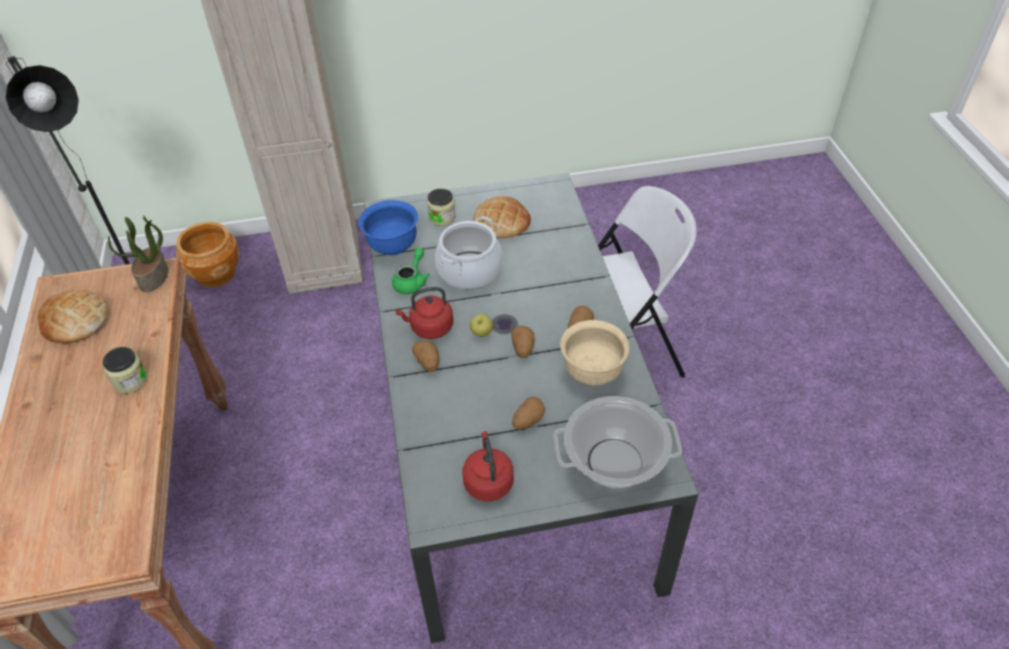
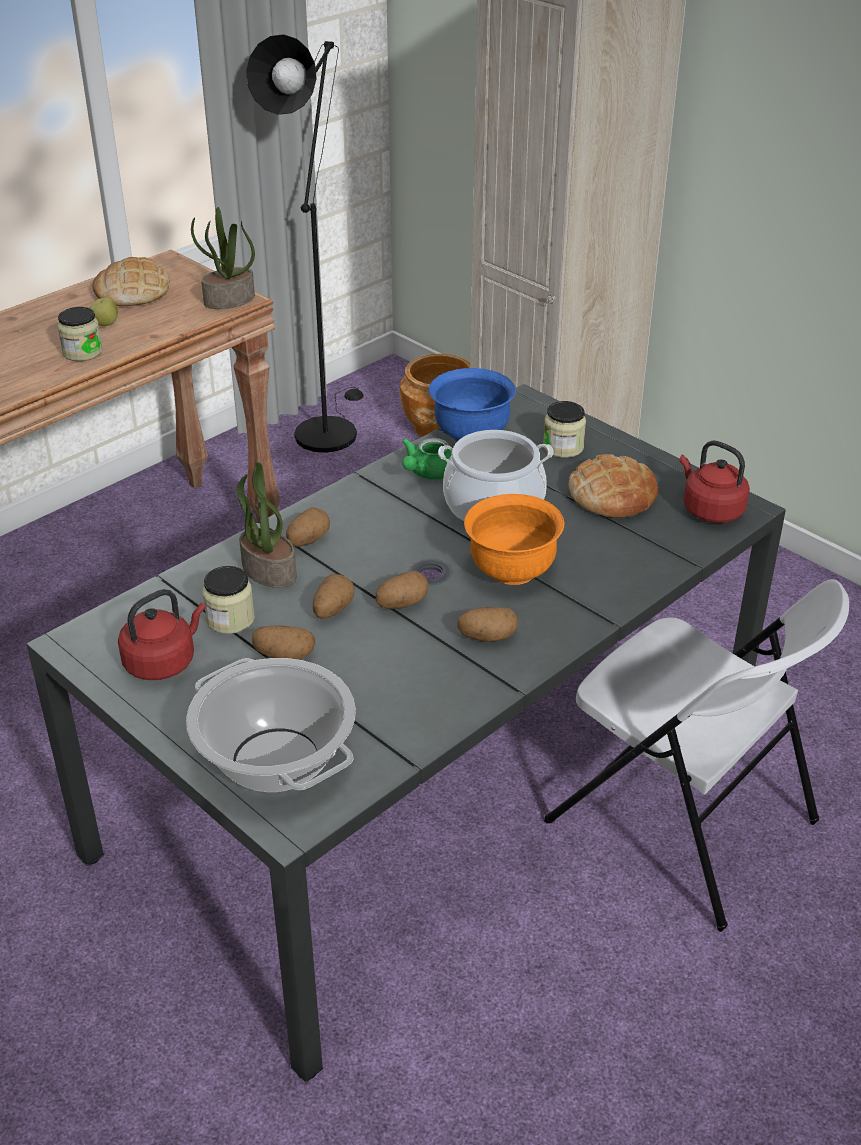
camera: 55 degrees right, 10 degrees down
green teapot [392,248,430,294] -> green teapot turned 135 degrees clockwise [402,438,452,479]
red kettle [395,287,453,339] -> red kettle moved to [680,441,750,523]
apple [470,314,493,337] -> apple moved to [89,298,118,326]
beige bowl [560,320,629,386] -> none
none -> jar [202,566,255,634]
none -> potted plant [235,462,297,588]
none -> potato [313,574,354,619]
none -> orange bowl [464,494,564,585]

